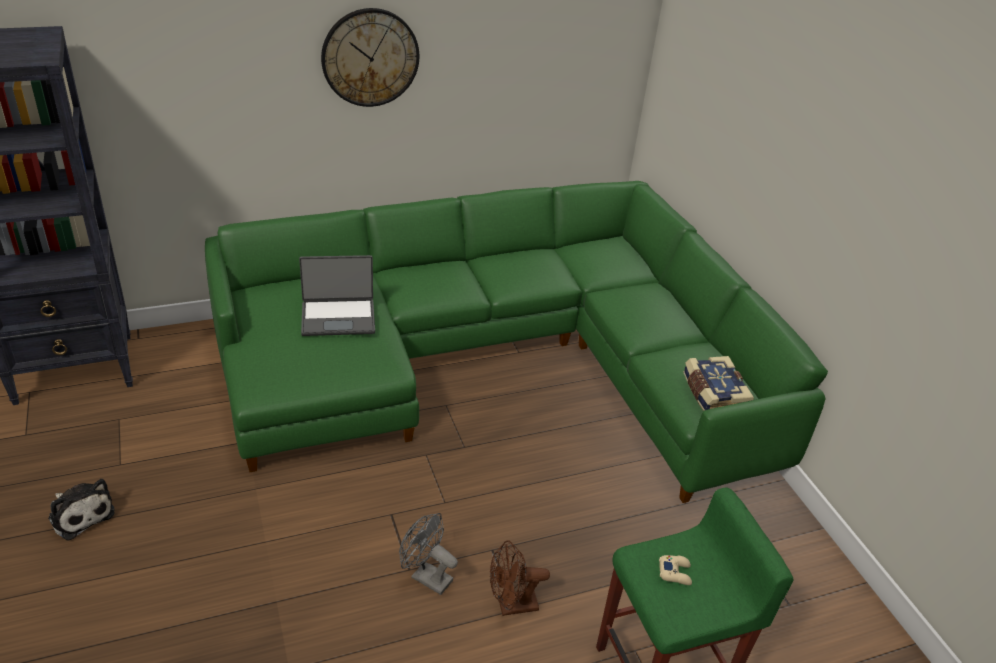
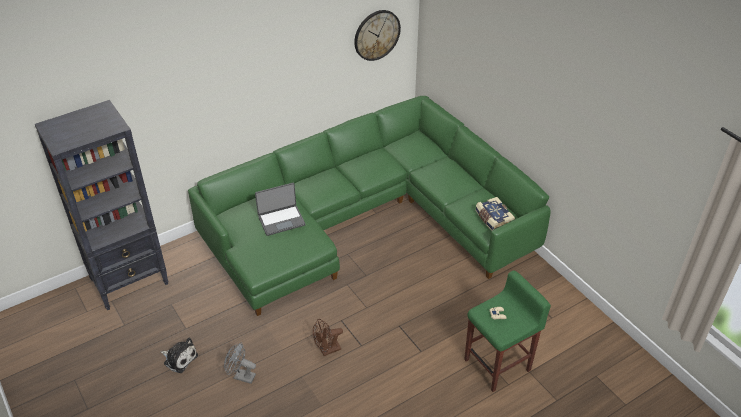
camera: 10 degrees left, 5 degrees up
wall clock [321,8,419,107] -> wall clock moved to [354,10,401,61]
grey fan [399,513,458,595] -> grey fan moved to [224,342,256,384]
brown fan [490,541,550,616] -> brown fan moved to [313,319,343,356]

